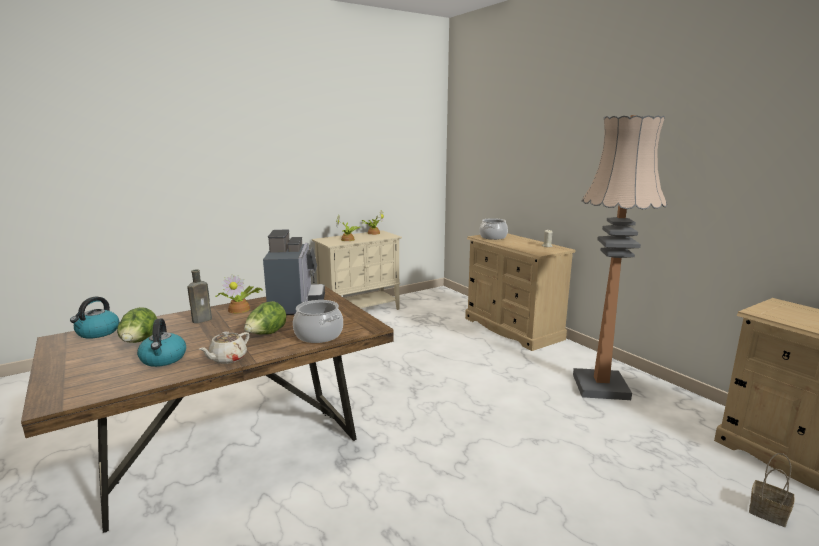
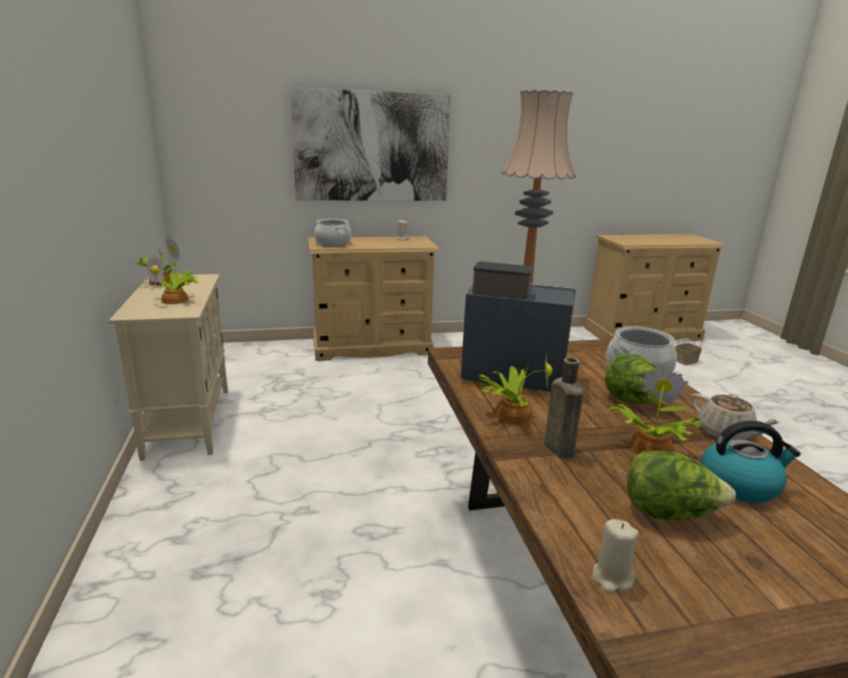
camera: 70 degrees left, 5 degrees up
kettle [70,297,119,339] -> beige candle [592,519,639,593]
none -> picture [290,87,451,201]
none -> potted plant [607,366,701,455]

